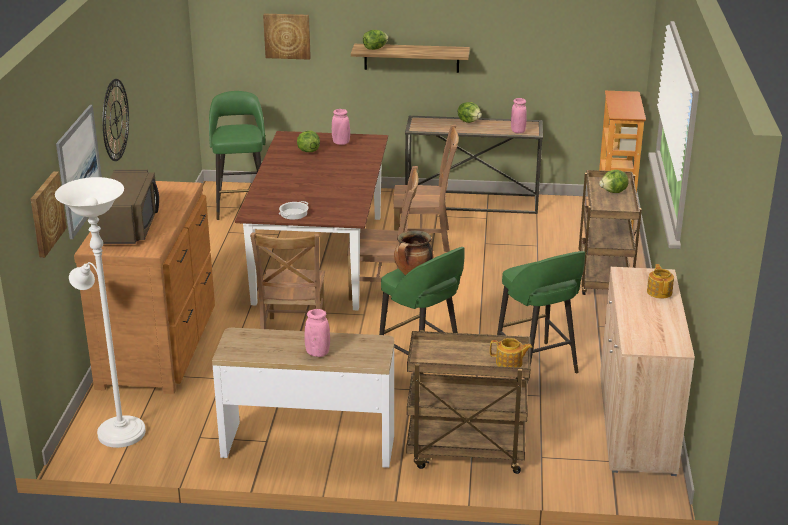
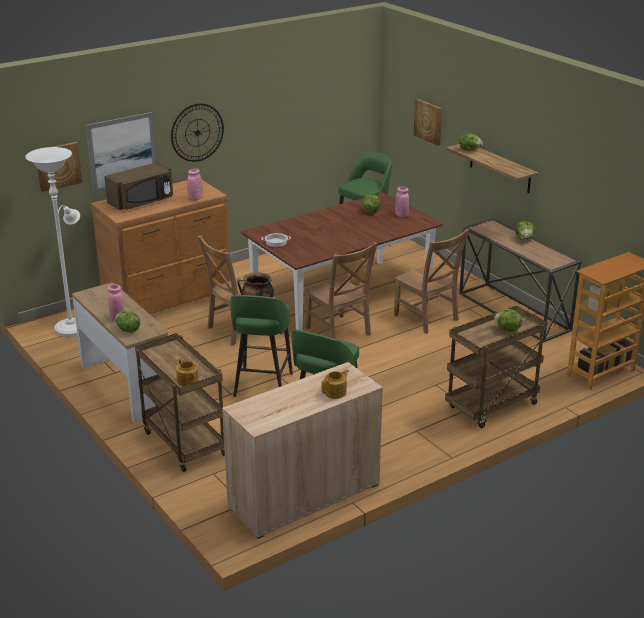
camera: 50 degrees right, 0 degrees up
pink vase [511,98,527,133] -> pink vase moved to [187,169,203,201]
none -> lettuce [115,311,140,333]

